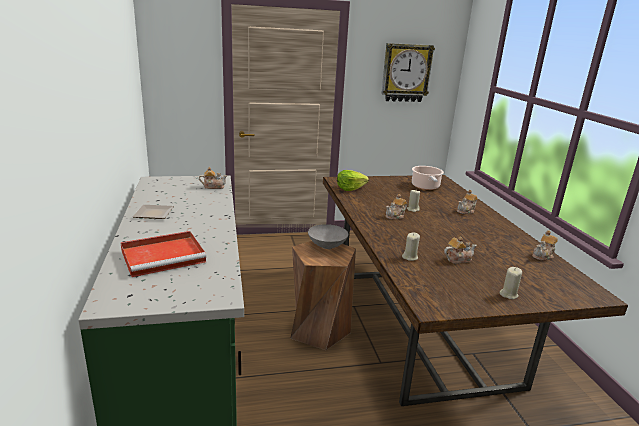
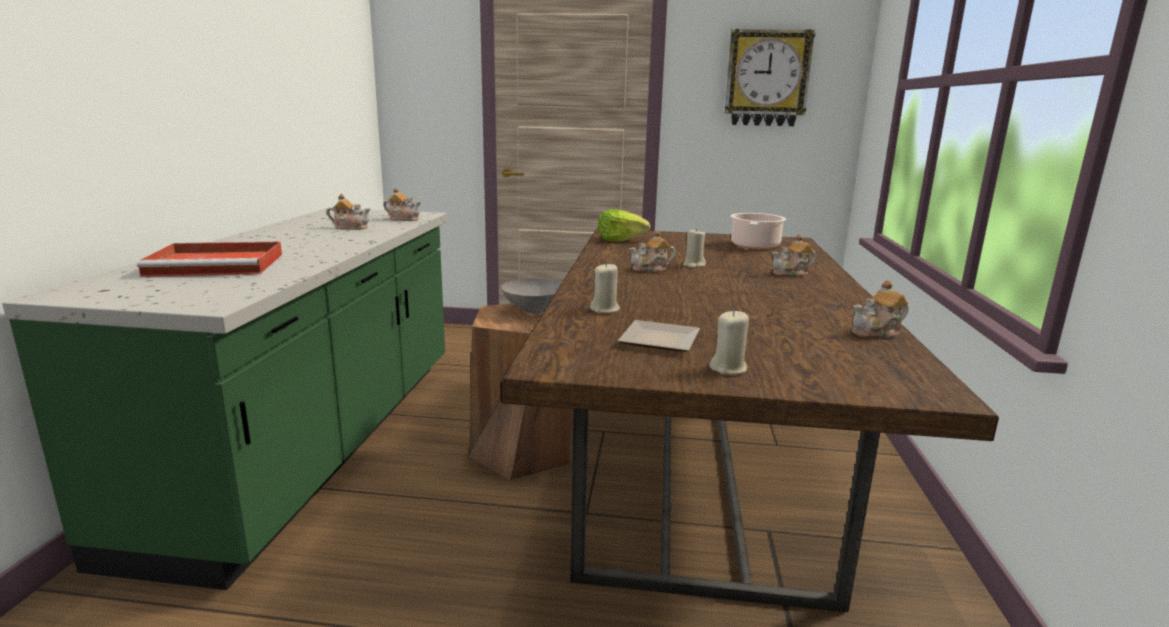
camera: 20 degrees right, 5 degrees down
plate [132,205,174,219] -> plate moved to [618,320,700,352]
teapot [444,237,477,264] -> teapot moved to [327,193,370,230]

